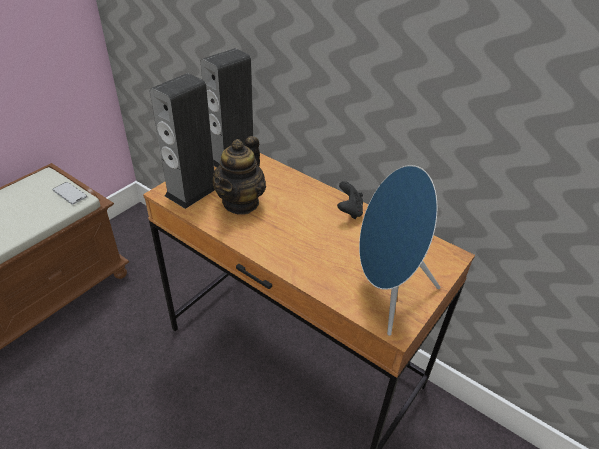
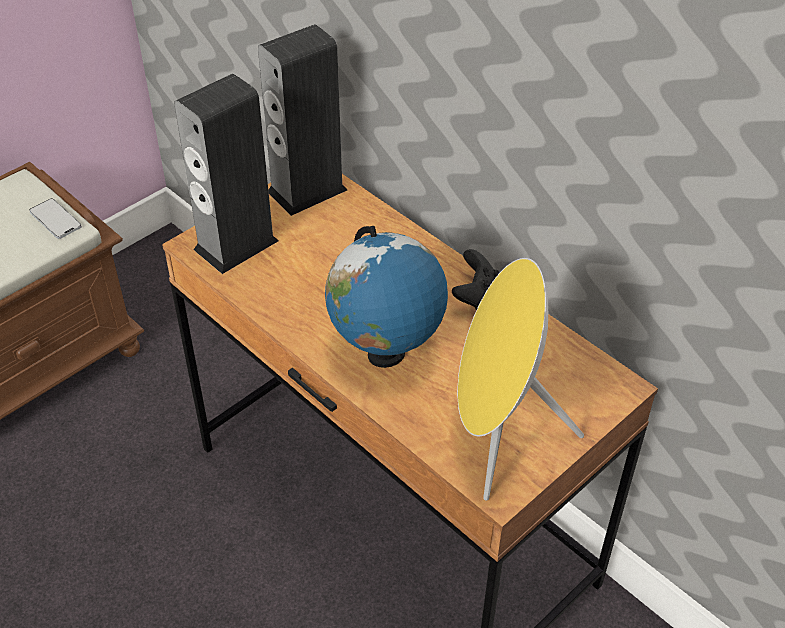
camera: 10 degrees right, 5 degrees up
teapot [213,136,266,215] -> none
blue speaker [359,165,440,336] -> yellow speaker [457,258,584,501]
none -> globe [325,226,448,368]

